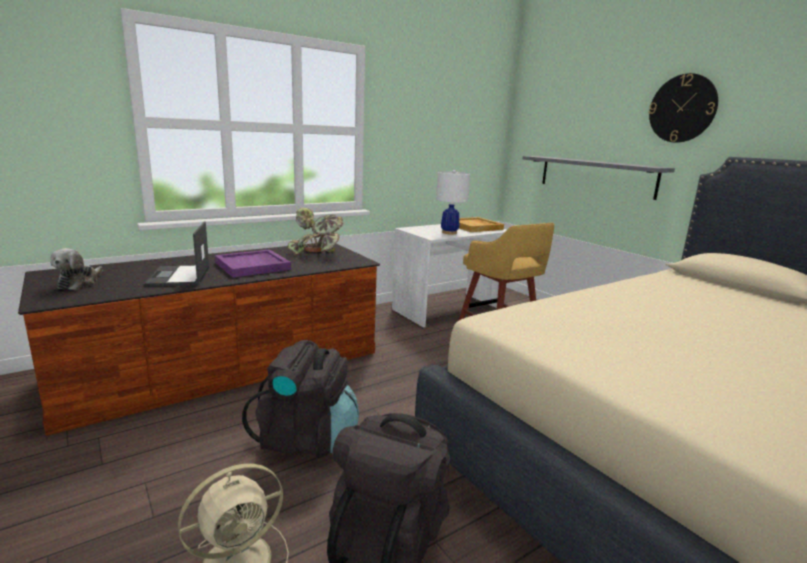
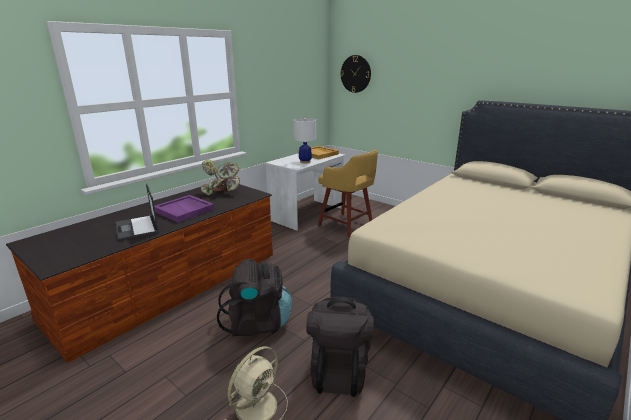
camera: 15 degrees left, 5 degrees up
plush toy [50,248,103,290] -> none
grey shelf [522,156,675,200] -> none
wall clock [649,73,718,143] -> wall clock moved to [340,55,371,93]

